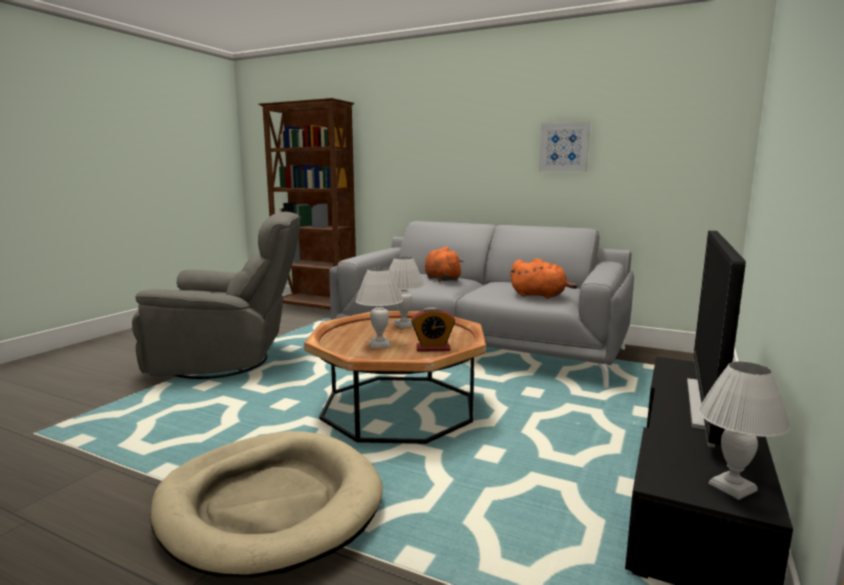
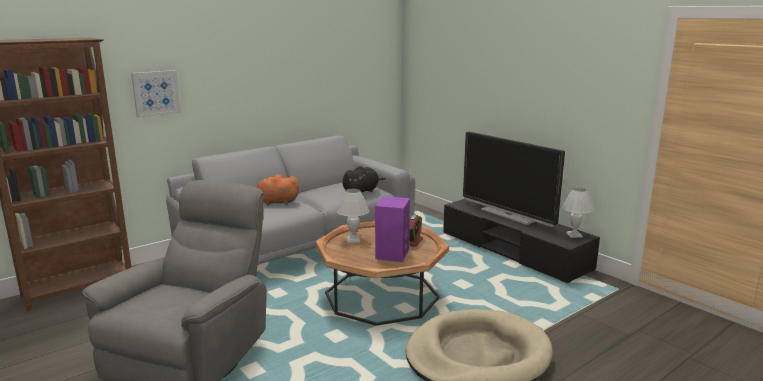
camera: 65 degrees left, 5 degrees up
white table lamp [355,267,403,348] -> purple speaker [375,196,410,262]
orange plush toy [510,258,577,299] -> black plush toy [343,166,386,193]
picture [539,122,590,172] -> picture moved to [131,70,181,118]

